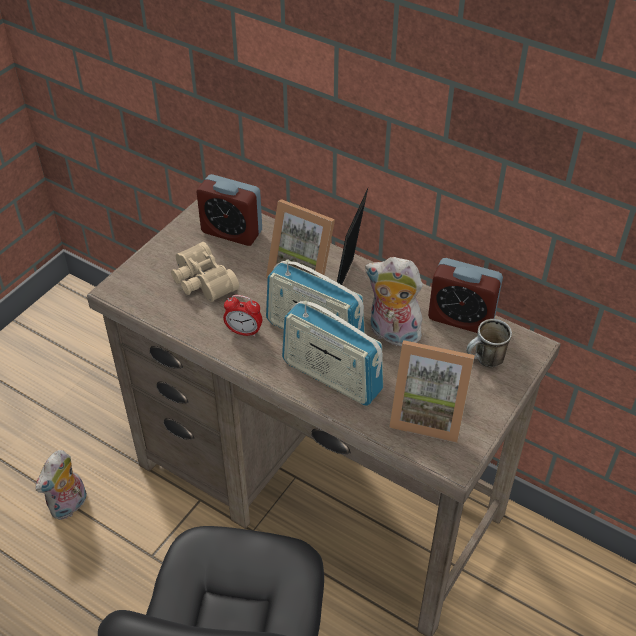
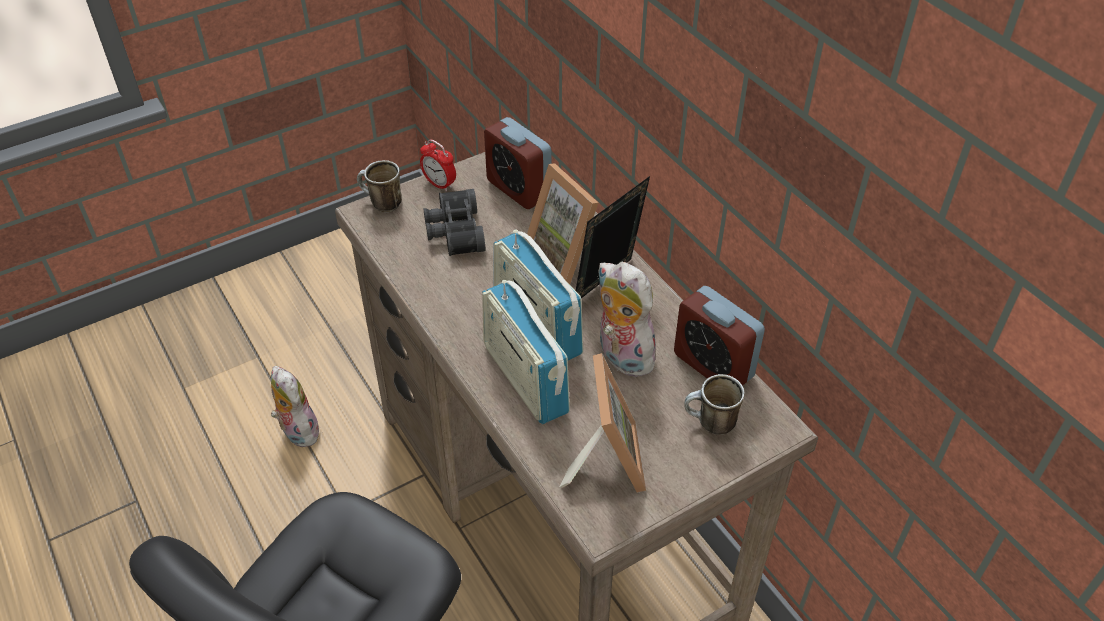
camera: 25 degrees right, 0 degrees up
plush toy [36,450,87,520] -> plush toy turned 90 degrees clockwise [271,366,319,447]
beige binoculars [171,242,239,302] -> black binoculars [424,189,485,256]
alarm clock [223,295,262,337] -> alarm clock moved to [420,139,456,192]
picture frame [389,340,475,443] -> picture frame turned 135 degrees counterclockwise [560,353,646,493]
none -> mug [357,160,402,212]

